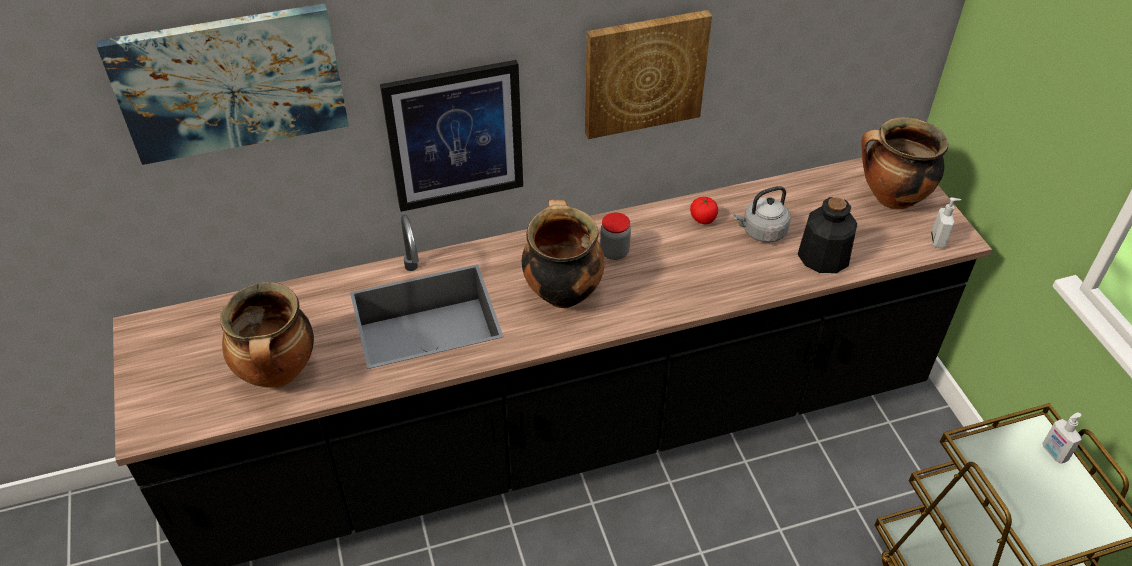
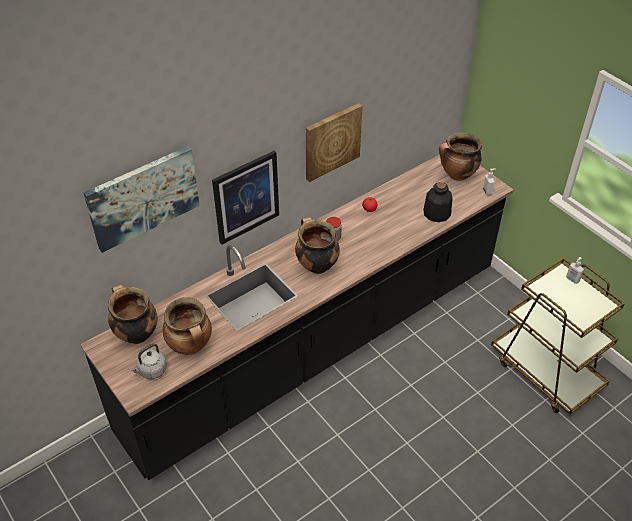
camera: 20 degrees left, 0 degrees up
grey kettle [734,186,791,243] -> grey kettle moved to [129,344,167,379]
none -> cooking pot [108,284,158,344]

